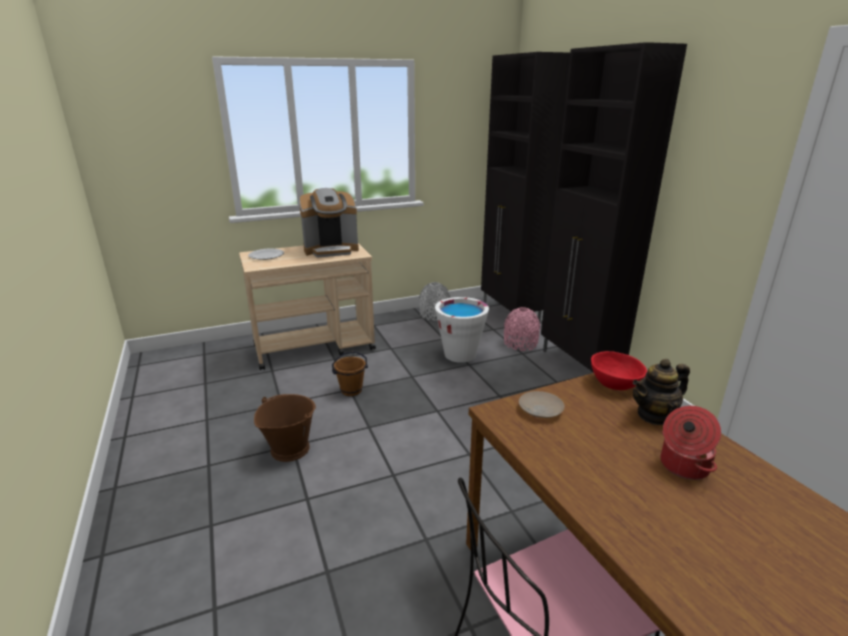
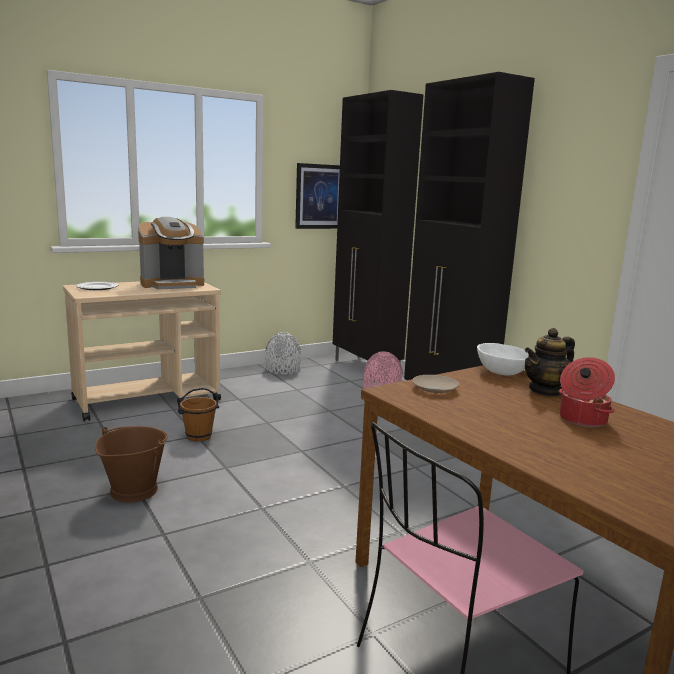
camera: 10 degrees left, 10 degrees down
white bucket [435,297,489,363] -> none
red bowl [591,351,647,390] -> white bowl [477,343,529,376]
none -> picture [295,163,340,229]

